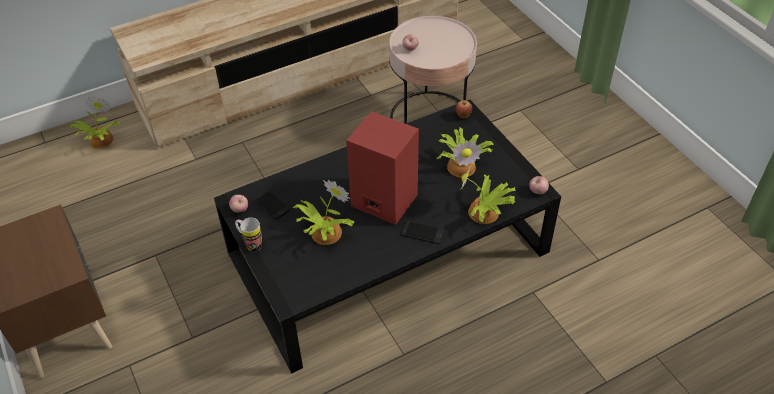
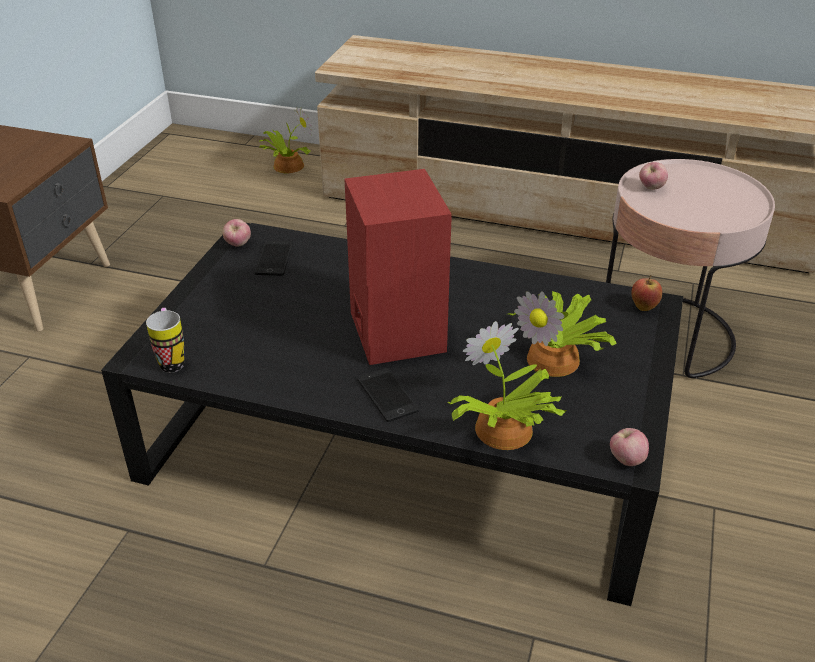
camera: 45 degrees right, 10 degrees down
mug [235,218,262,252] -> mug moved to [146,308,184,373]
potted plant [293,180,355,245] -> none

